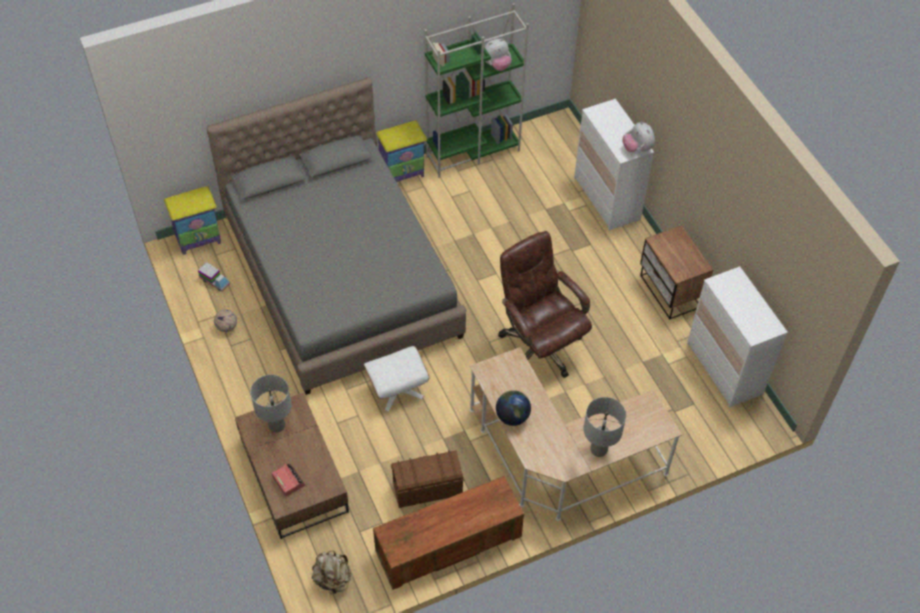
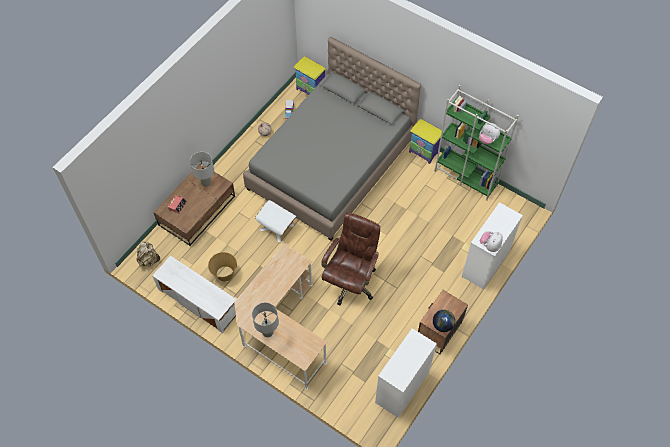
camera: 60 degrees right, 5 degrees up
brown bench [373,476,524,590] -> white bench [152,255,236,333]
brown storage box [391,450,465,508] -> basket [208,252,237,282]
globe [496,390,531,426] -> globe moved to [433,310,455,332]

